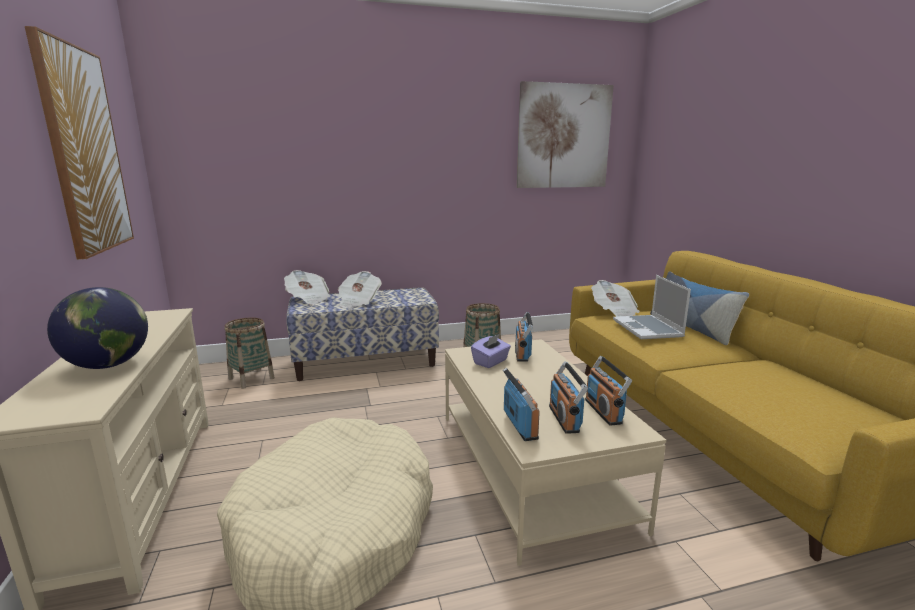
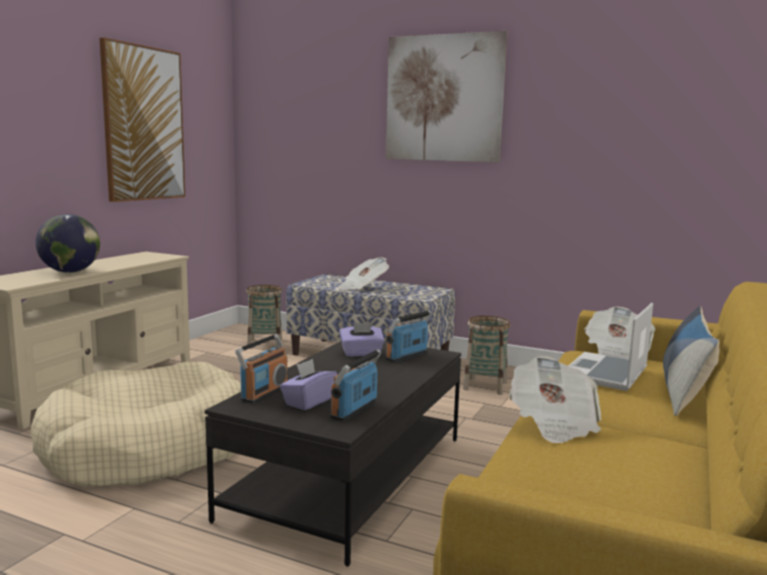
camera: 40 degrees right, 5 degrees down
newspaper [284,270,331,305] -> newspaper moved to [509,356,601,443]
beige coffee table [445,339,666,566] -> black coffee table [205,341,461,567]
picture [517,81,614,188] -> picture moved to [386,31,507,162]
radio [549,361,588,434] -> purple tissue box [280,359,337,410]

